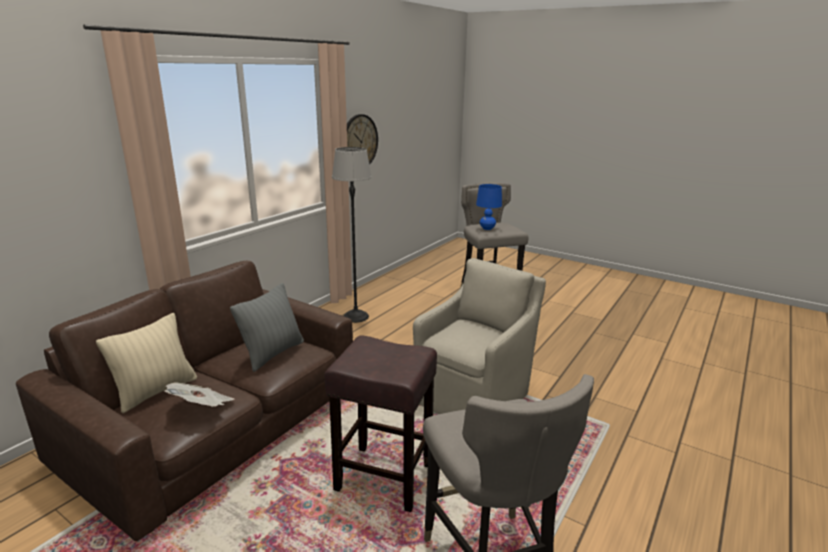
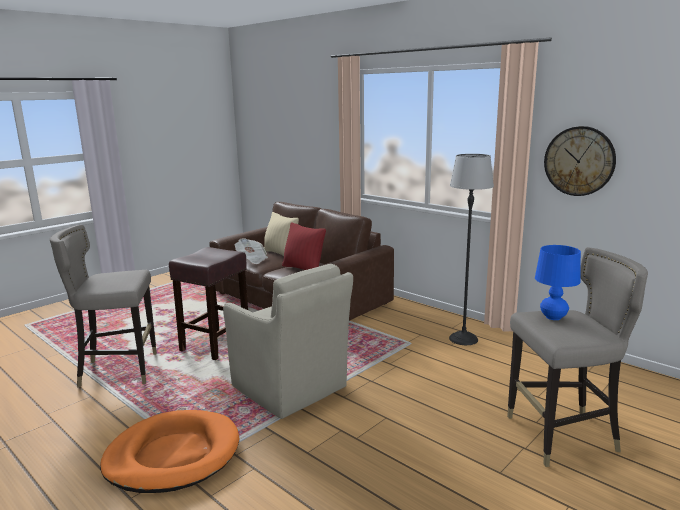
camera: 100 degrees right, 5 degrees down
grey pillow [230,283,304,372] -> red pillow [282,222,326,270]
none -> orange dog bed [100,410,239,493]

